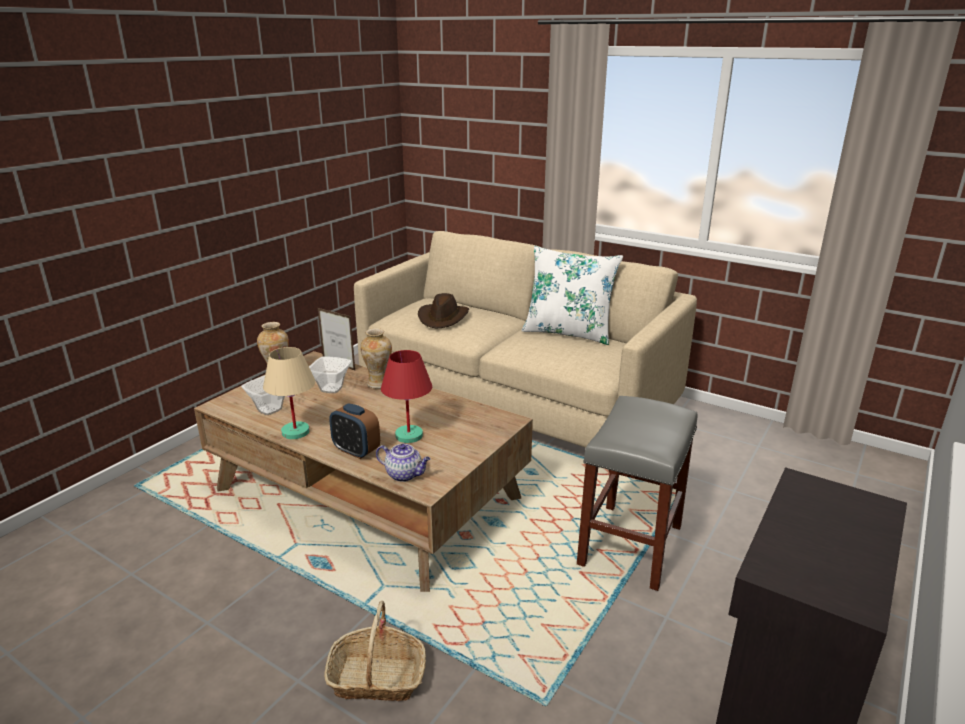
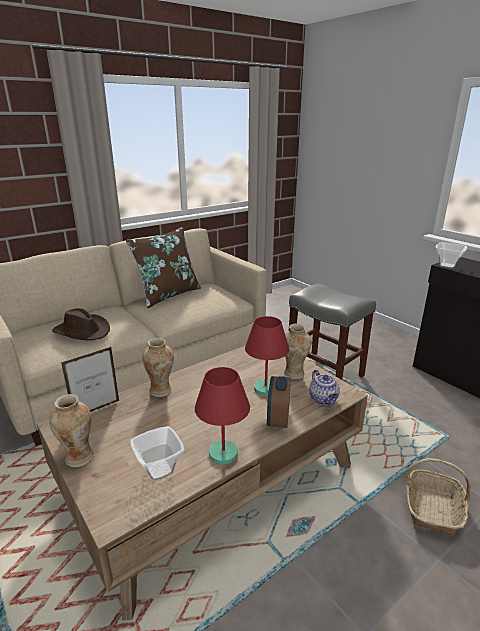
camera: 70 degrees left, 0 degrees up
beige table lamp [263,347,315,439] -> red table lamp [195,367,250,465]
bowl [309,357,351,393] -> bowl moved to [436,242,467,268]
alarm clock [329,403,380,459] -> alarm clock turned 135 degrees clockwise [267,376,291,428]
teapot [376,444,431,482] -> teapot turned 120 degrees clockwise [309,370,340,405]
white pillow [522,246,623,345] -> brown pillow [126,227,201,308]
none -> vase [284,324,312,379]

